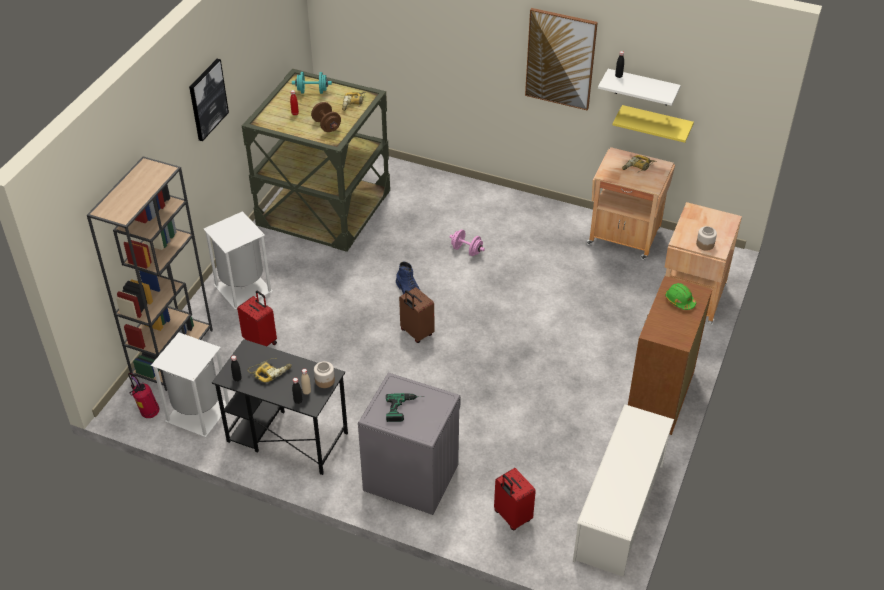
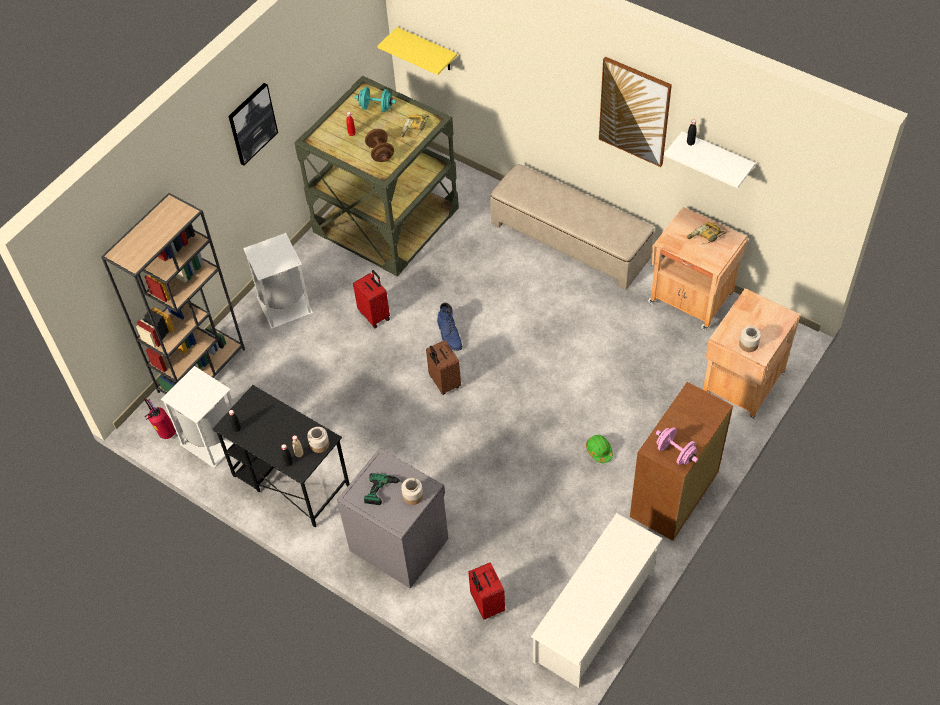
camera: 15 degrees right, 10 degrees up
red suitcase [237,291,277,346] -> red suitcase moved to [353,270,390,329]
power drill [247,358,292,382] -> none
pink dumbbell [450,229,485,256] -> pink dumbbell moved to [656,427,698,465]
yellow shelf [612,105,694,143] -> yellow shelf moved to [377,27,457,75]
green hard hat [665,283,696,310] -> green hard hat moved to [586,435,613,463]
none -> jar [401,478,423,505]
none -> beige bench [490,164,654,290]

